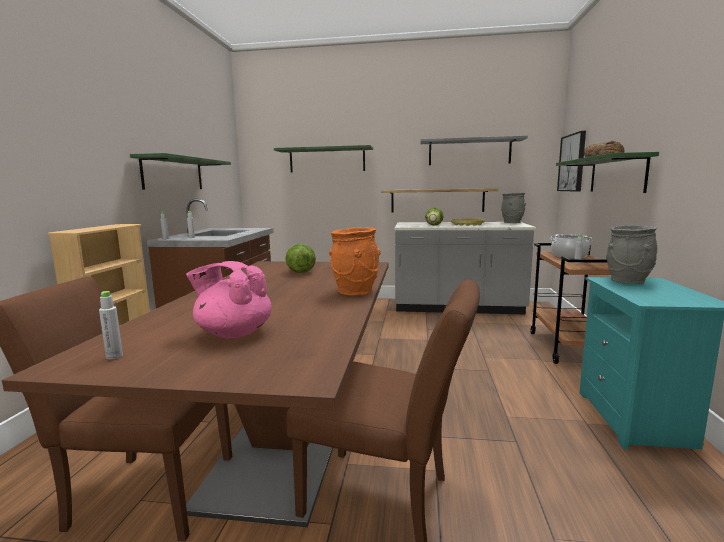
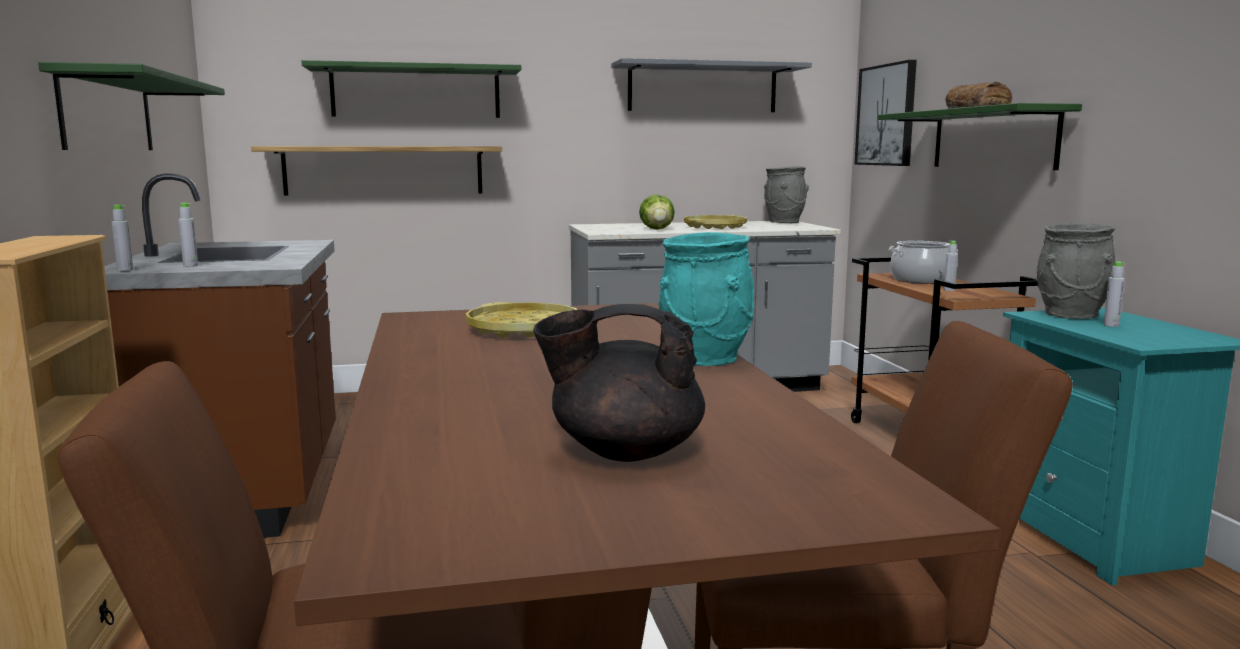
camera: 20 degrees left, 0 degrees up
grey bottle [99,291,123,359] -> grey bottle moved to [1103,262,1125,327]
pink teapot [186,261,272,339] -> black teapot [533,304,705,462]
lettuce [285,244,316,273] -> yellow tray [466,302,577,338]
orange vase [329,227,381,295] -> turquoise vase [658,232,754,366]
shelf [381,188,498,212] -> shelf moved to [251,146,502,196]

